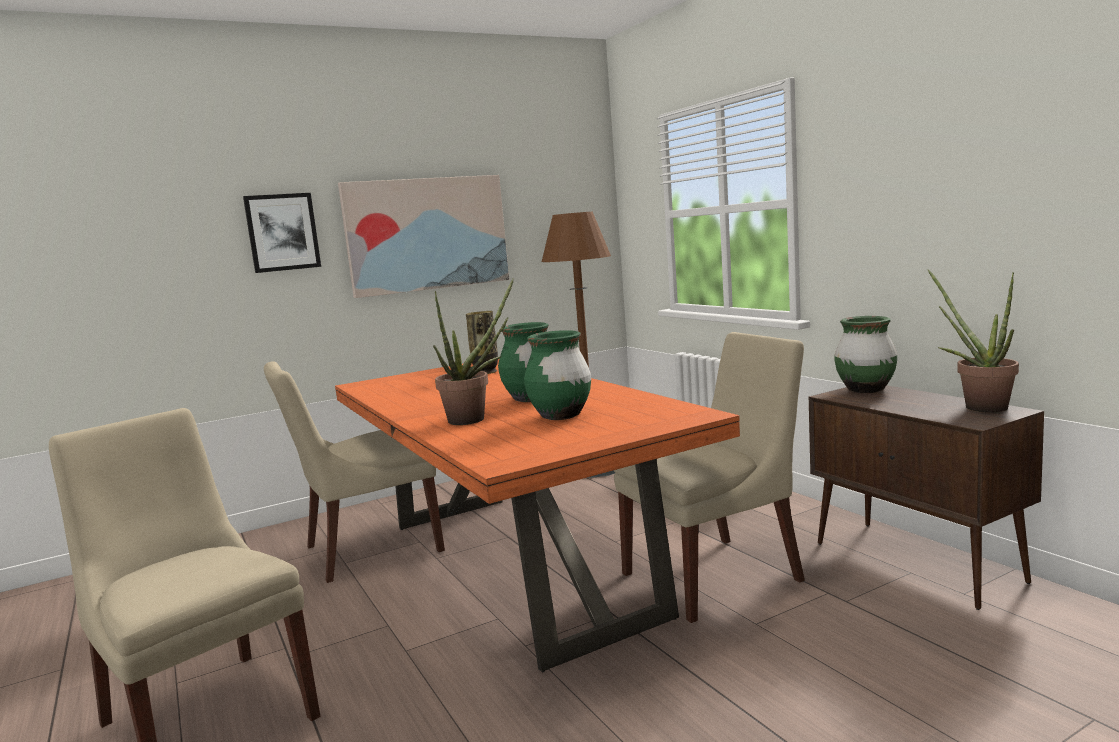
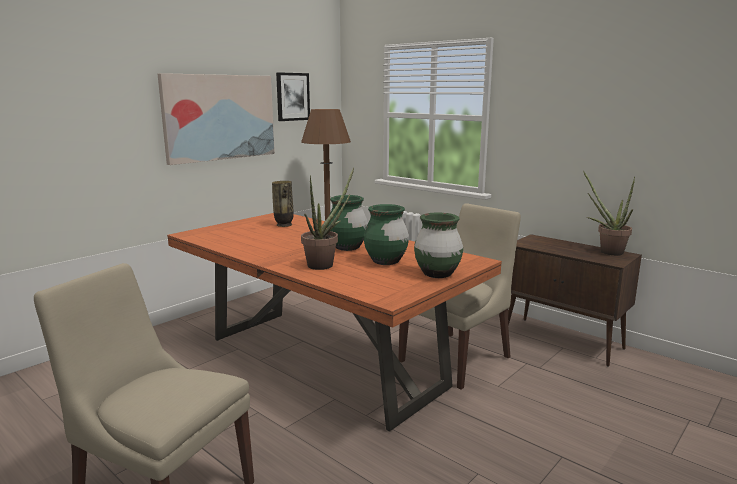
camera: 20 degrees left, 5 degrees up
picture [243,193,321,273] -> picture moved to [276,72,310,121]
beige chair [264,361,445,583] -> none
green vase [835,316,897,393] -> green vase moved to [414,212,463,278]

